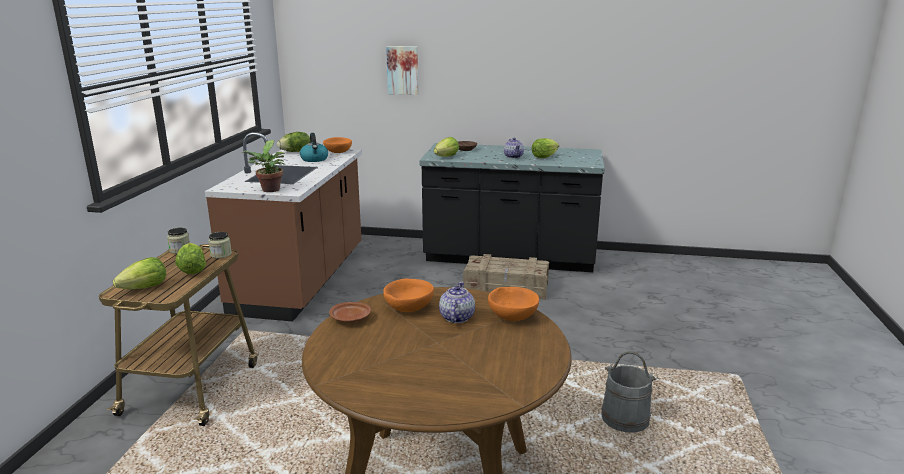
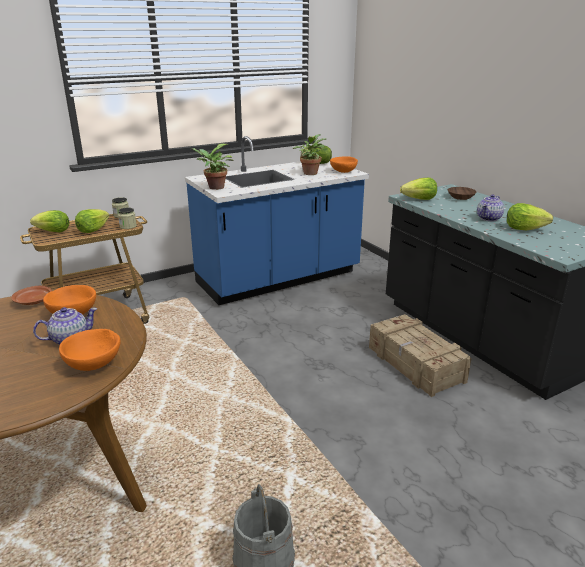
camera: 50 degrees right, 5 degrees up
brown counter [205,132,362,322] -> blue counter [185,136,369,305]
kettle [300,133,328,162] -> potted plant [293,134,326,175]
picture [386,46,419,95] -> none

